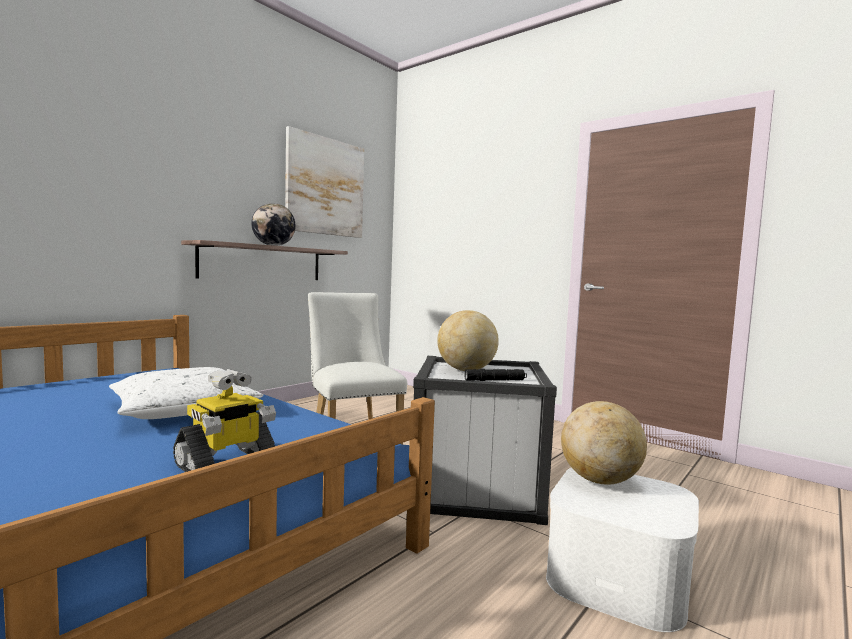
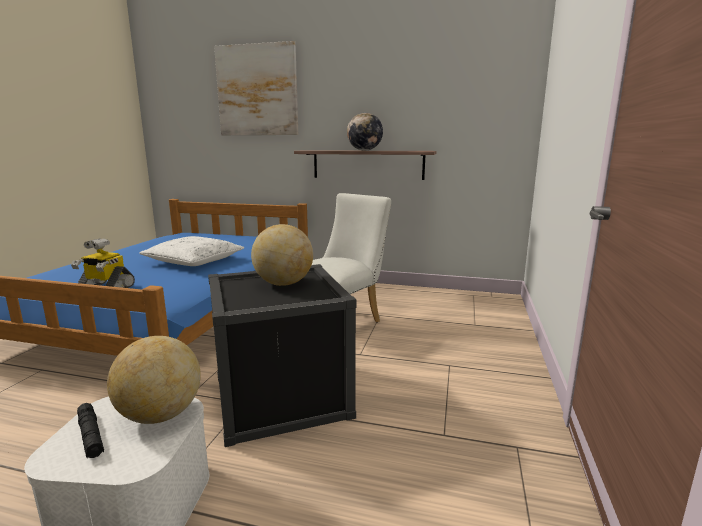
camera: 65 degrees right, 10 degrees up
picture [285,126,364,238] -> picture moved to [214,41,298,135]
white storage box [413,356,557,525] -> black storage box [208,264,357,447]
black flashlight [464,369,527,381] -> black flashlight moved to [77,403,104,458]

